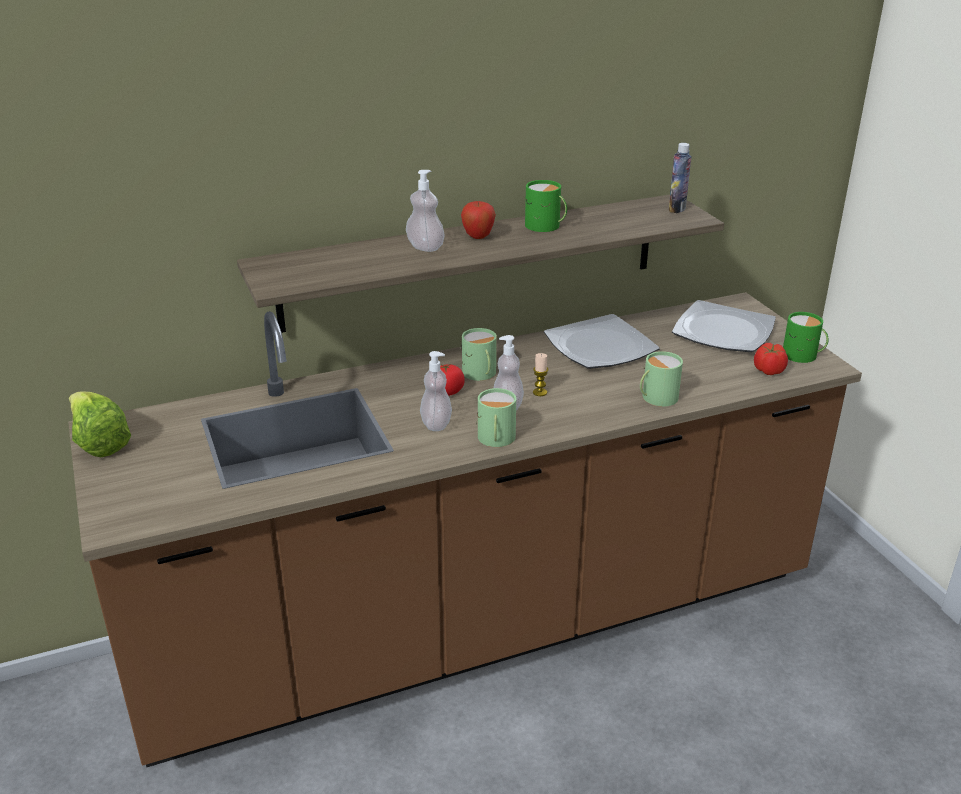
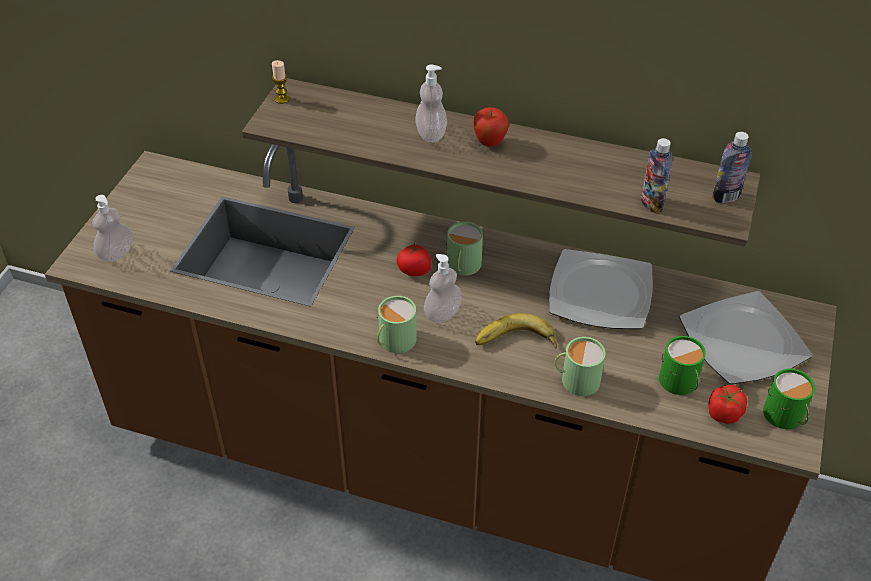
camera: 40 degrees right, 15 degrees up
lettuce [69,391,131,457] -> none
soap dispenser [420,351,452,431] -> soap dispenser moved to [92,195,133,262]
green mug [525,180,567,232] -> green mug moved to [659,336,706,395]
candle [533,353,548,396] -> candle moved to [272,60,290,104]
none -> banana [475,313,557,349]
none -> bottle [641,138,673,213]

